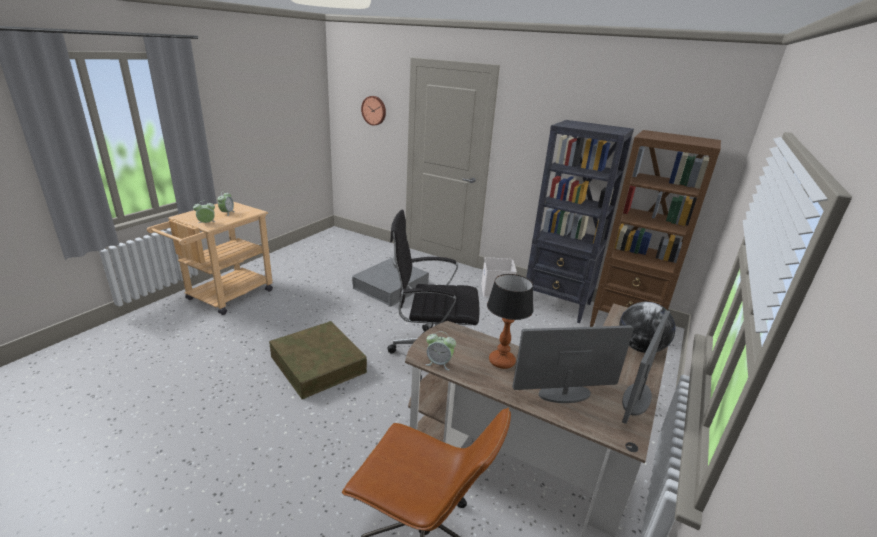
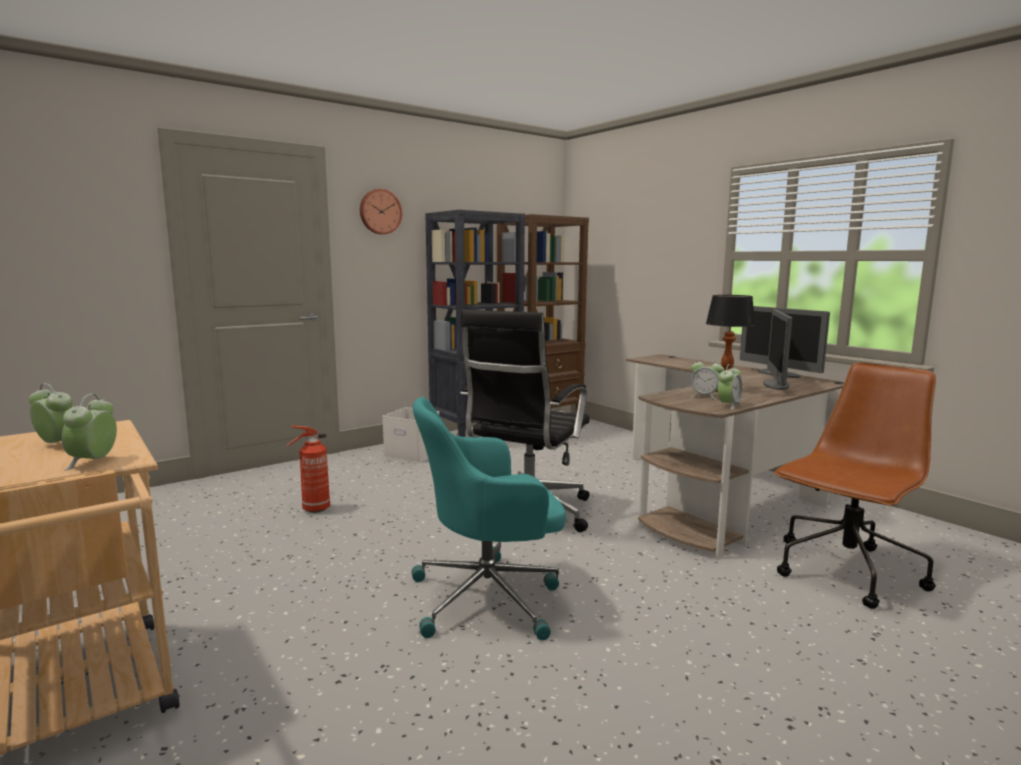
camera: 65 degrees left, 15 degrees down
brown storage box [269,321,367,399] -> turquoise office chair [412,397,566,640]
grey storage box [352,258,429,306] -> fire extinguisher [287,425,330,513]
wall clock [361,96,386,126] -> wall clock moved to [360,189,402,234]
globe [619,302,676,353] -> none
none -> alarm clock [690,357,724,400]

